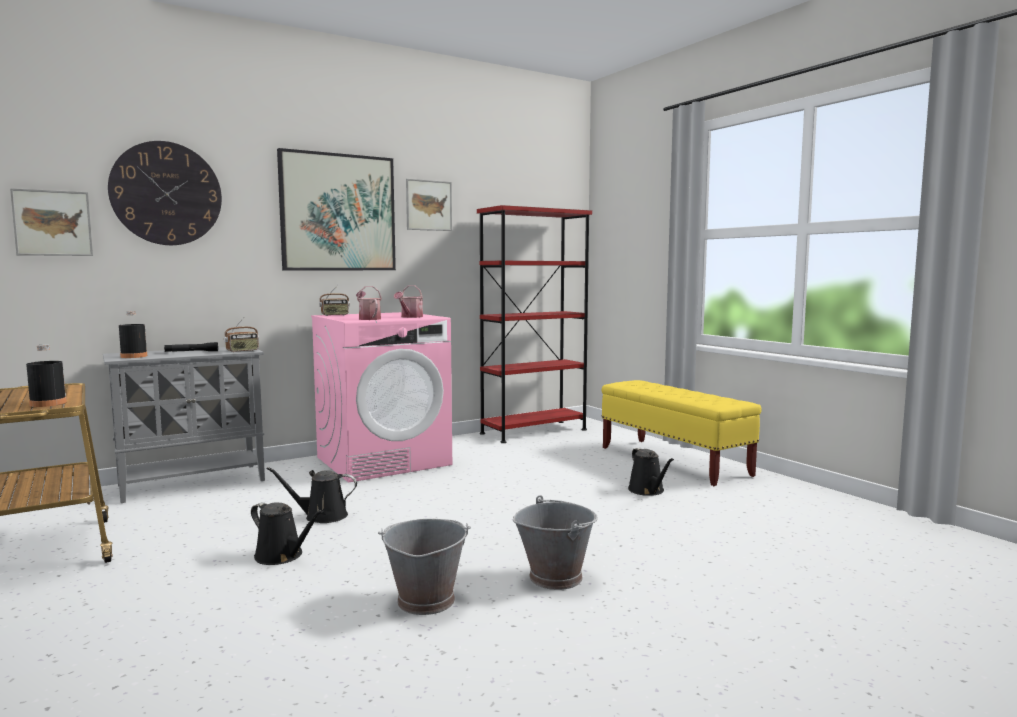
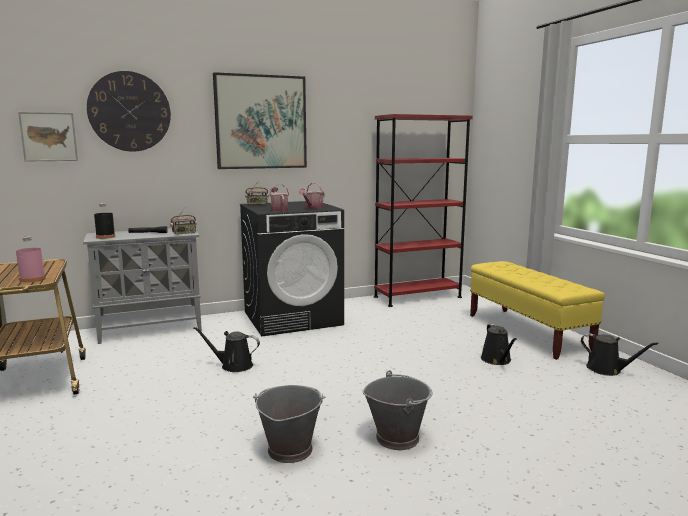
camera: 10 degrees right, 5 degrees up
black bottle [26,344,67,407] -> pink bottle [16,236,45,282]
black watering can [251,502,323,565] -> black watering can moved to [581,333,659,376]
pink washing machine [311,312,452,483] -> black washing machine [240,201,344,336]
picture [406,179,452,231] -> none

